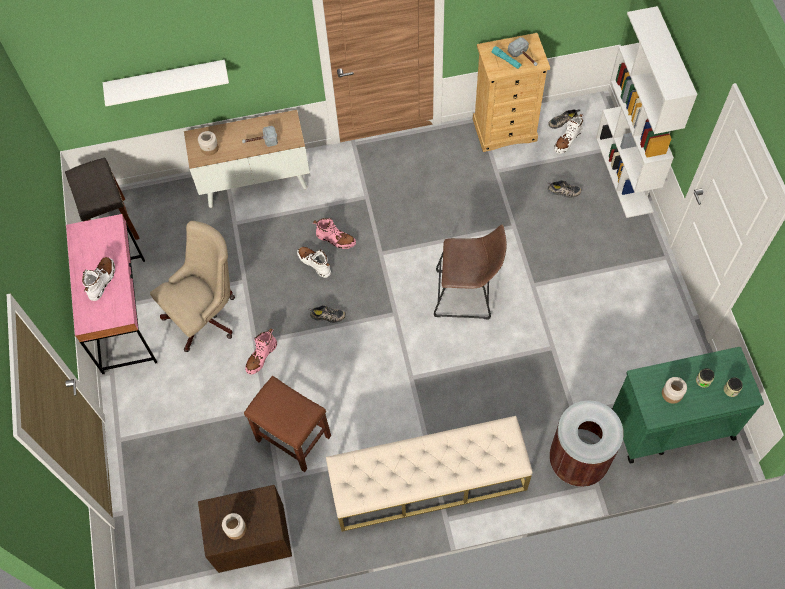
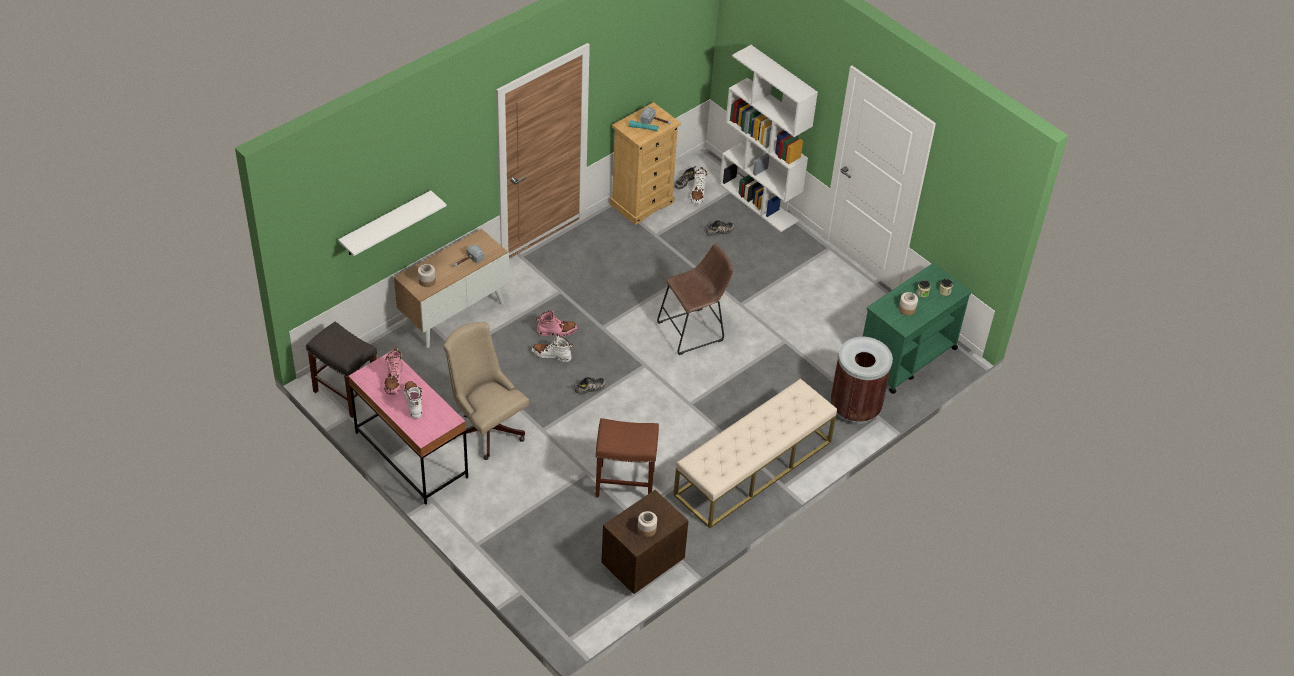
camera: 35 degrees left, 15 degrees down
beige office chair [150,221,235,352] -> beige office chair turned 60 degrees counterclockwise [443,322,529,460]
pink boot [245,328,277,374] -> pink boot moved to [384,348,403,395]

